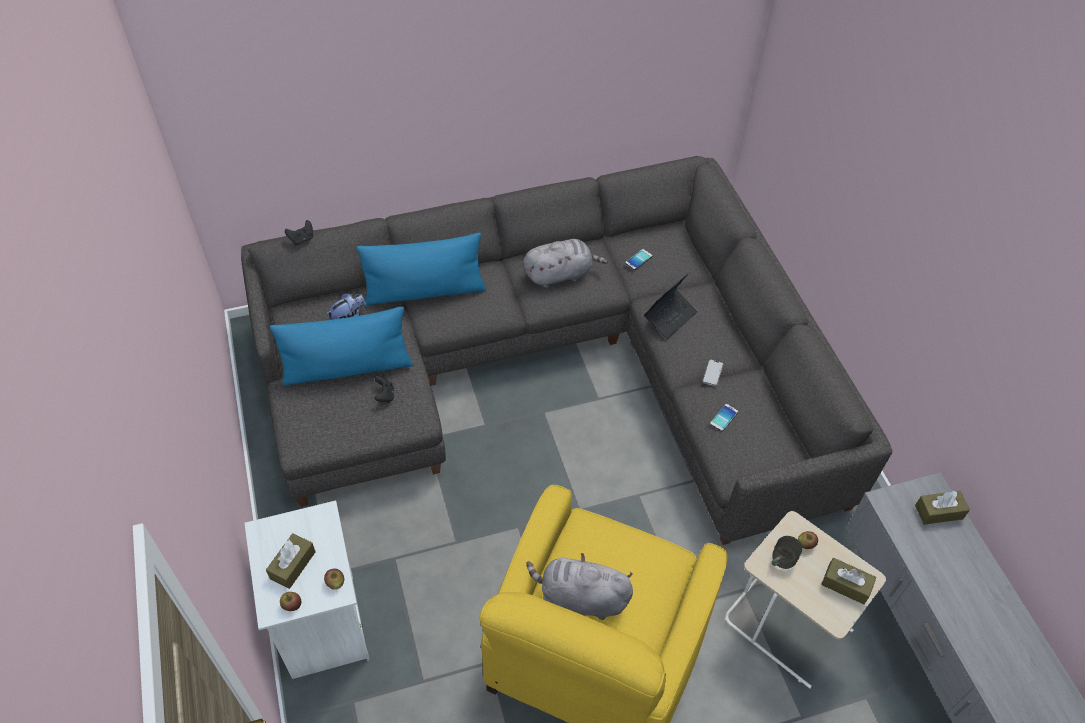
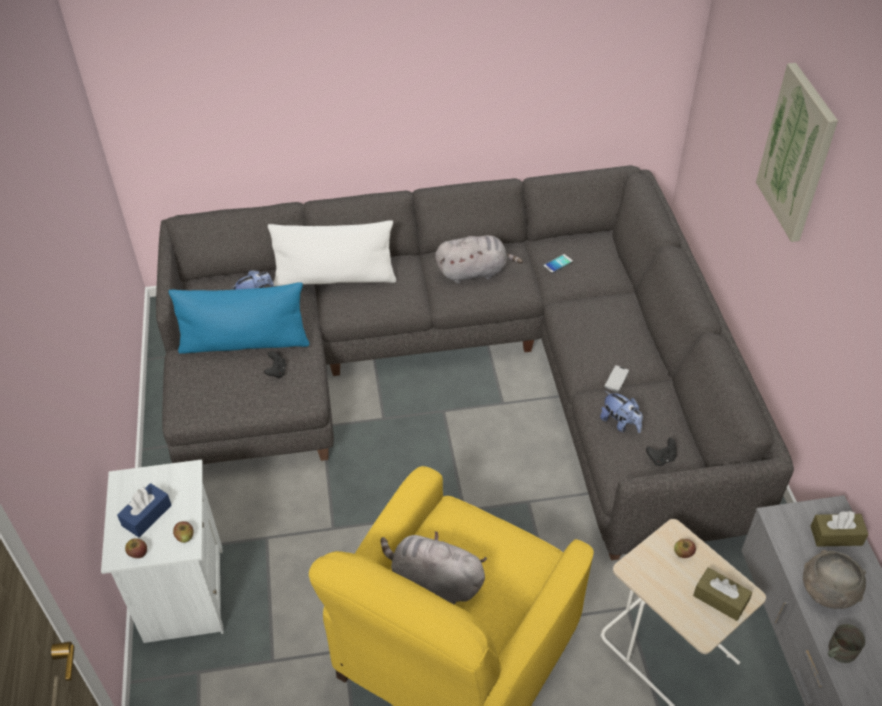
camera: 10 degrees right, 5 degrees down
brown tissue box [266,533,316,589] -> blue tissue box [117,483,172,537]
black game controller [285,220,313,245] -> black game controller moved to [646,438,677,466]
blue pillow [356,233,486,305] -> white pillow [268,220,396,286]
laptop [644,273,698,339] -> none
phone [710,404,738,431] -> plush toy [600,391,643,433]
grey mug [772,536,802,569] -> grey mug moved to [828,624,865,663]
none -> picture [756,63,838,242]
none -> grey bowl [803,550,866,609]

